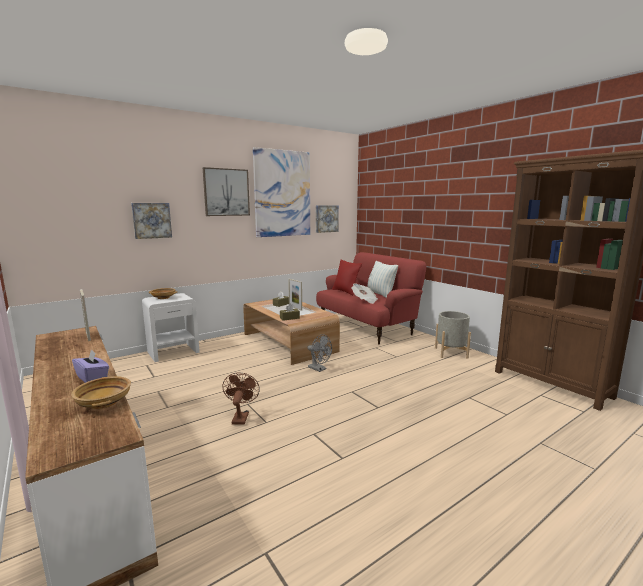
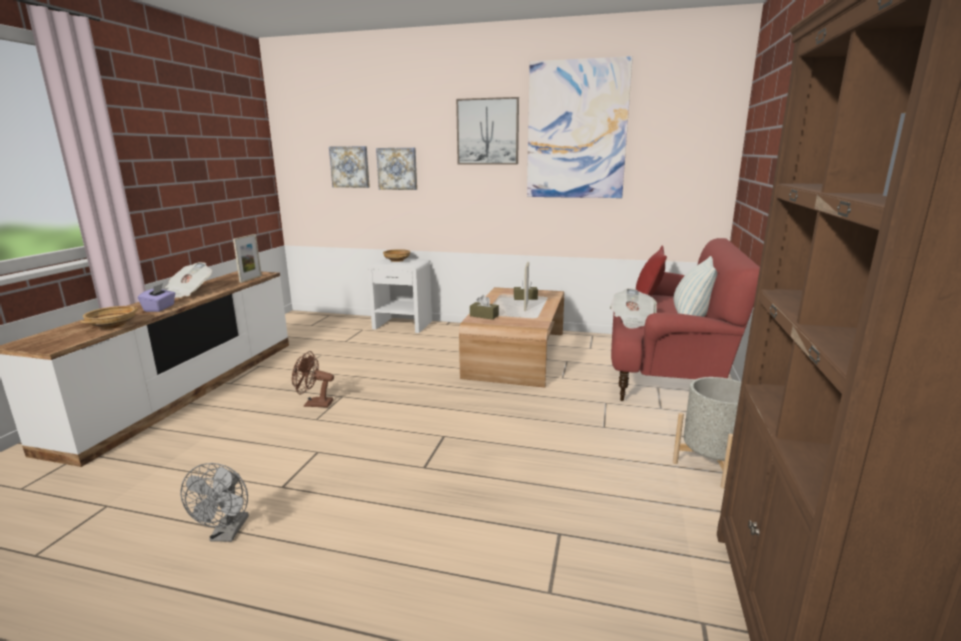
camera: 50 degrees right, 5 degrees up
brown fan [222,372,260,425] -> brown fan turned 135 degrees counterclockwise [292,351,334,408]
grey fan [307,334,332,372] -> grey fan moved to [180,463,249,542]
picture [316,206,339,233] -> picture moved to [329,146,370,188]
none -> newspaper [165,262,212,298]

